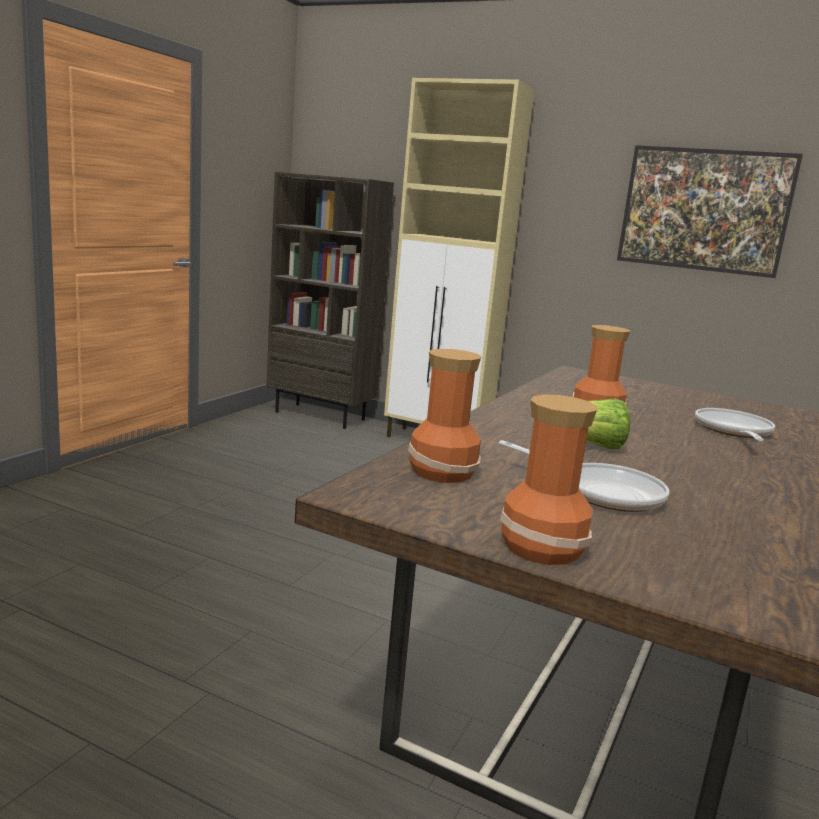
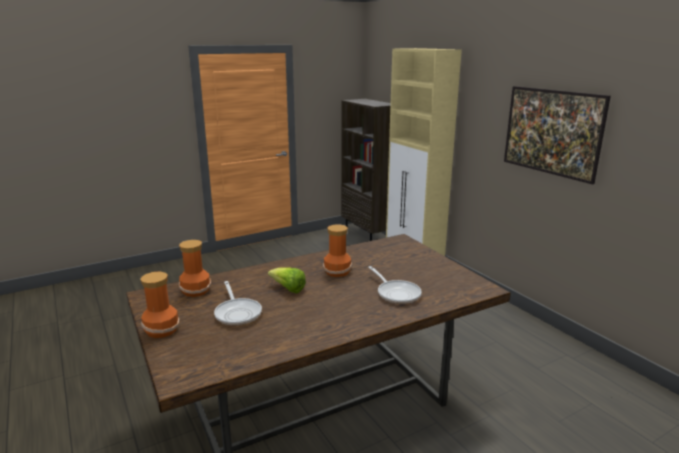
camera: 35 degrees right, 5 degrees up
frying pan [695,408,775,441] -> frying pan turned 105 degrees clockwise [368,266,422,304]

